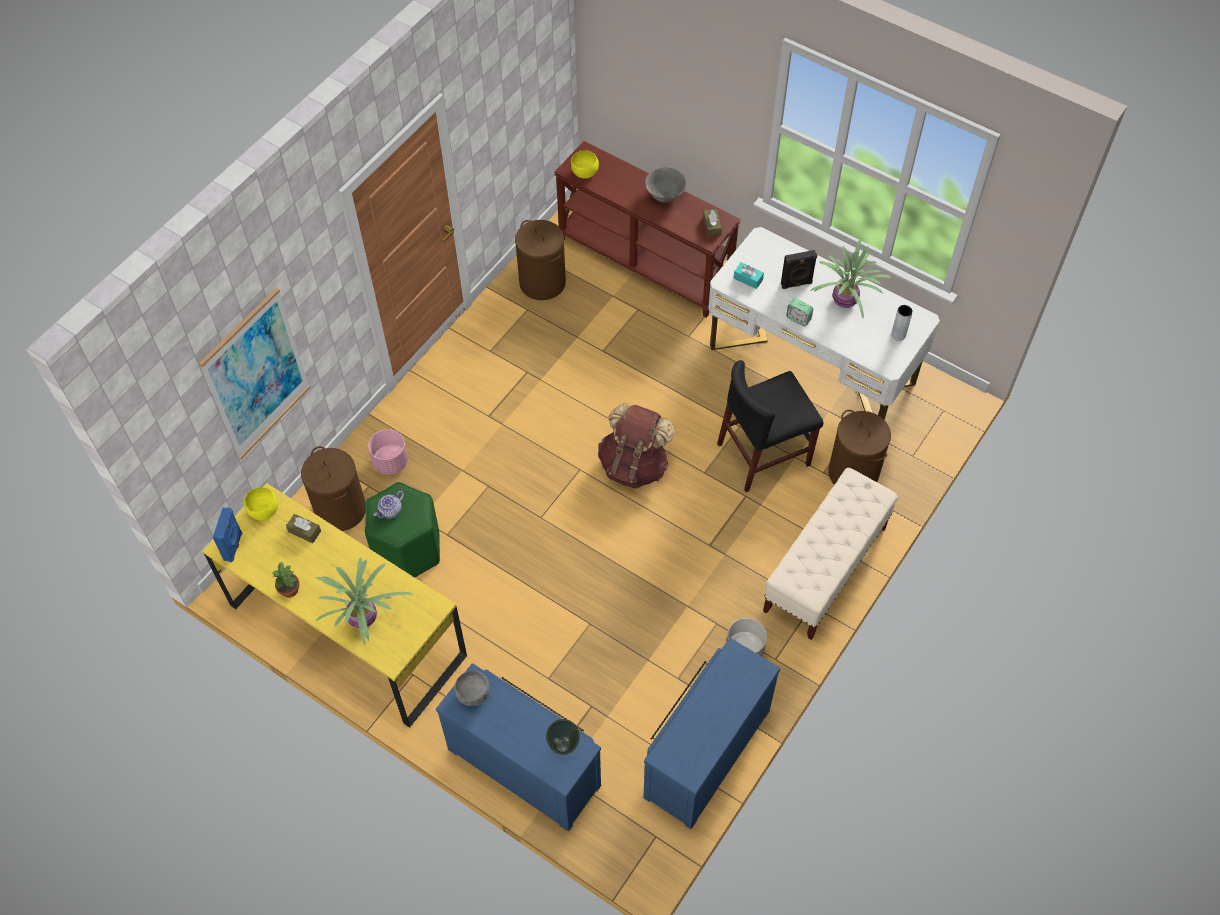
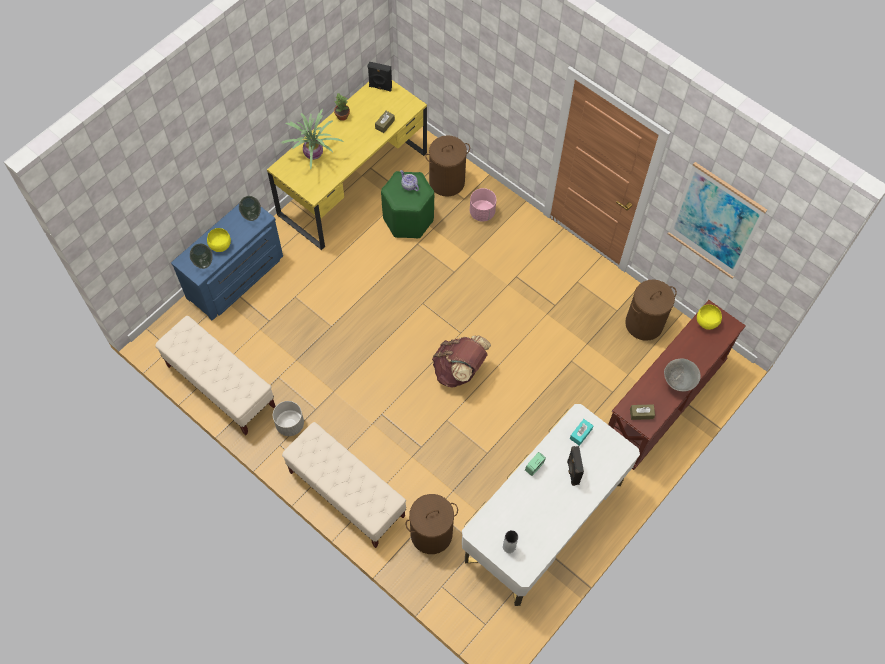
camera: 95 degrees right, 5 degrees up
picture [198,288,310,459] -> picture moved to [668,162,767,279]
blue speaker [213,507,242,562] -> black speaker [367,61,392,91]
yellow bowl [244,487,278,520] -> yellow bowl moved to [207,228,231,252]
grey bowl [454,671,490,706] -> vase [239,196,261,221]
blue dresser [643,638,780,829] -> beige bench [155,316,276,435]
black chair [717,360,823,492] -> none
potted plant [810,239,893,318] -> none

